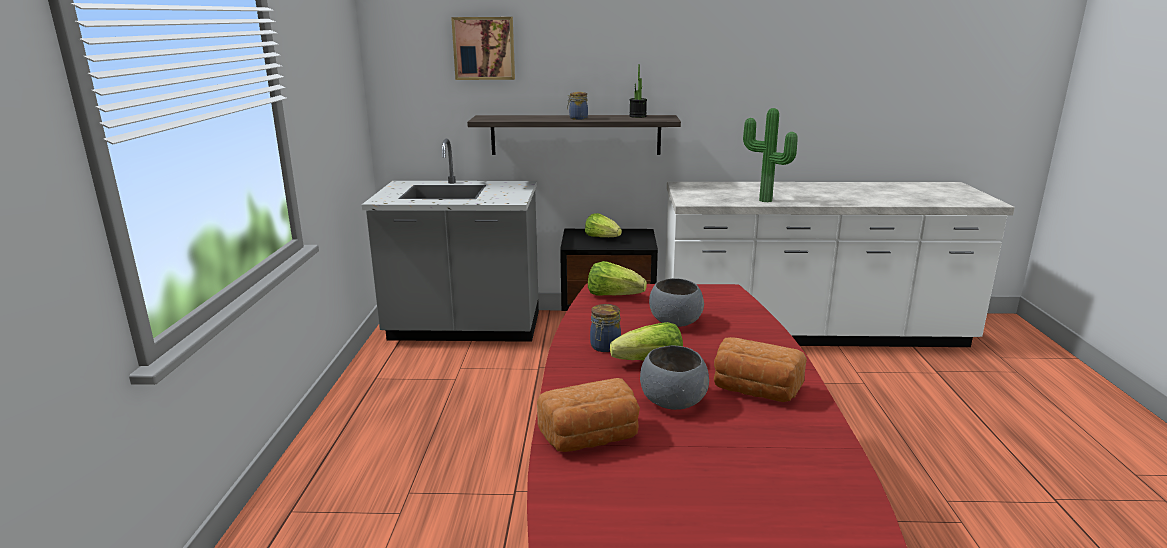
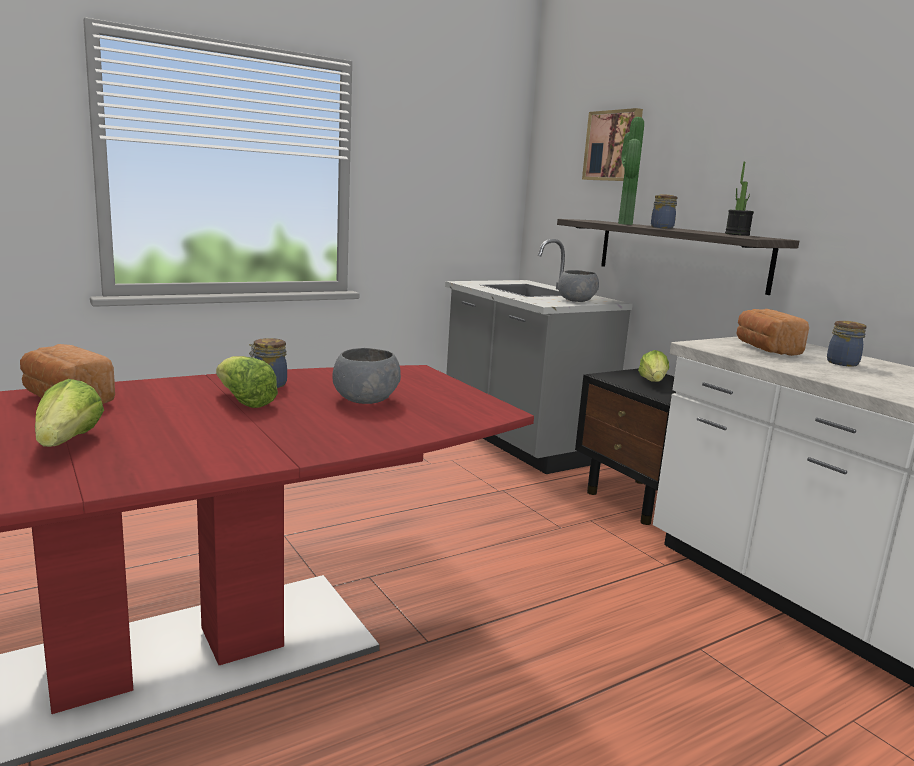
camera: 55 degrees right, 5 degrees down
lettuce [588,261,647,296] -> lettuce moved to [35,379,104,447]
grey bowl [640,346,709,410] -> grey bowl moved to [558,270,599,302]
bread [714,337,807,402] -> bread moved to [736,309,809,356]
potted plant [743,108,798,202] -> potted plant moved to [618,117,644,225]
none -> jar [827,321,867,366]

